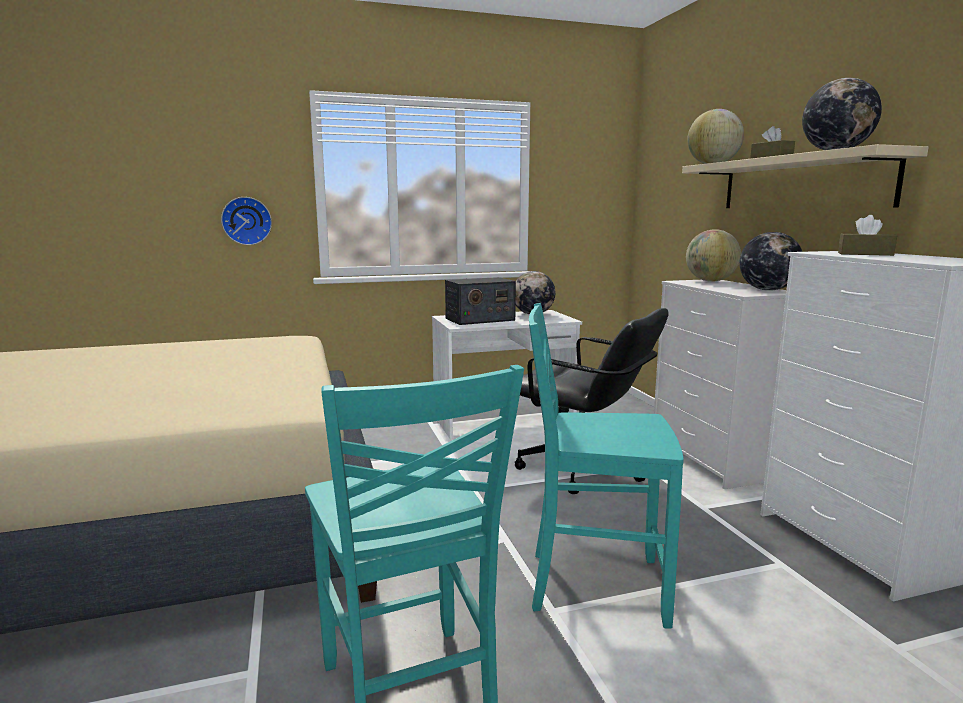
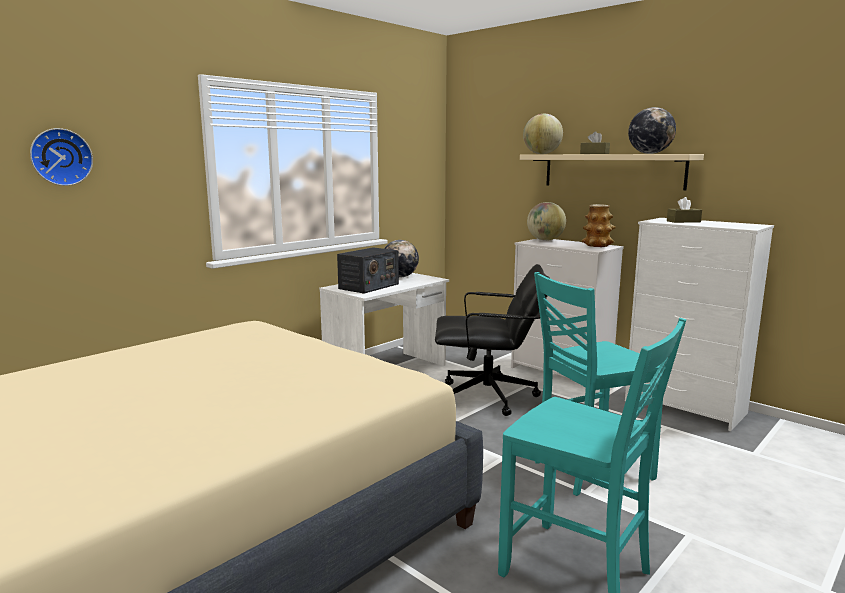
camera: 30 degrees left, 0 degrees up
wall clock [221,197,272,245] -> wall clock moved to [30,128,93,186]
globe [739,232,802,291] -> vase [581,204,616,247]

